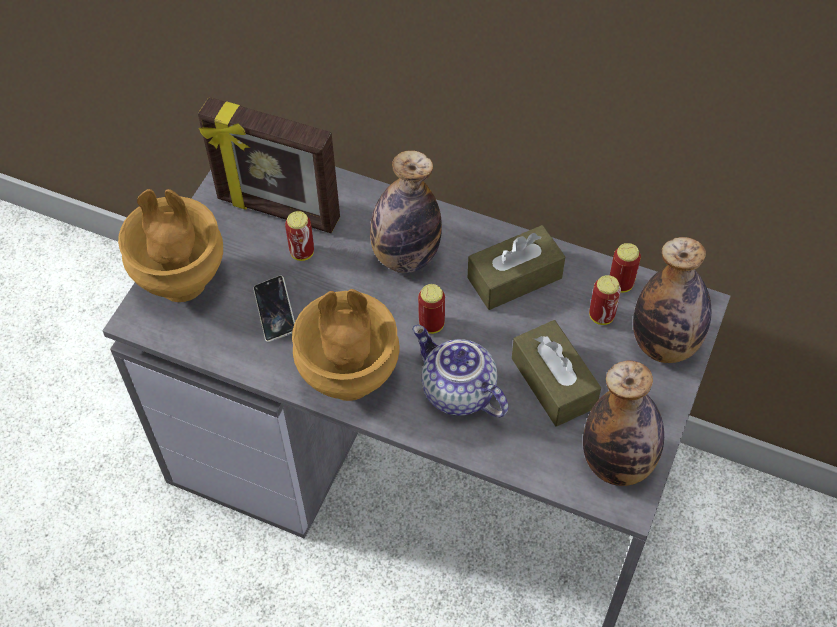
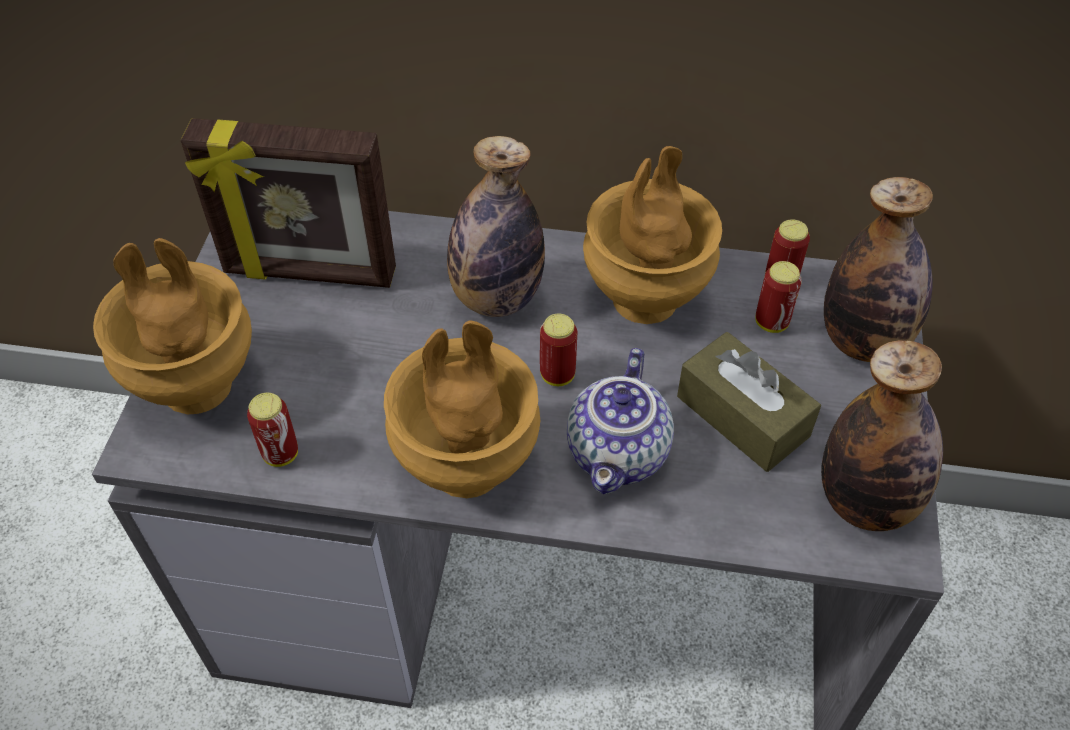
camera: 15 degrees left, 5 degrees down
phone [253,276,295,342] -> none
can [285,211,314,261] -> can moved to [247,393,298,467]
teapot [413,325,508,418] -> teapot turned 105 degrees counterclockwise [567,348,674,494]
brown tissue box [468,225,565,310] -> brown vase [583,146,722,324]

